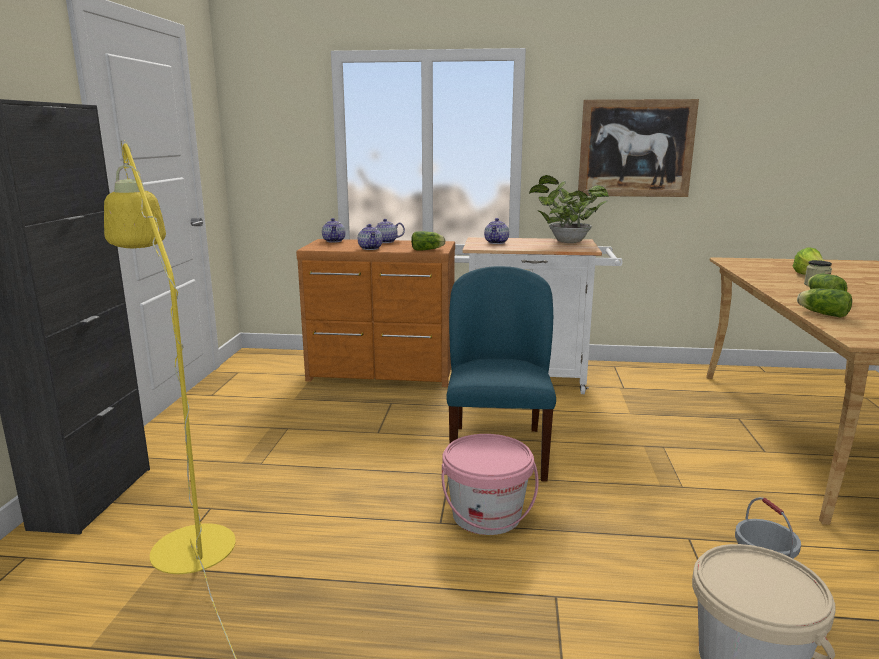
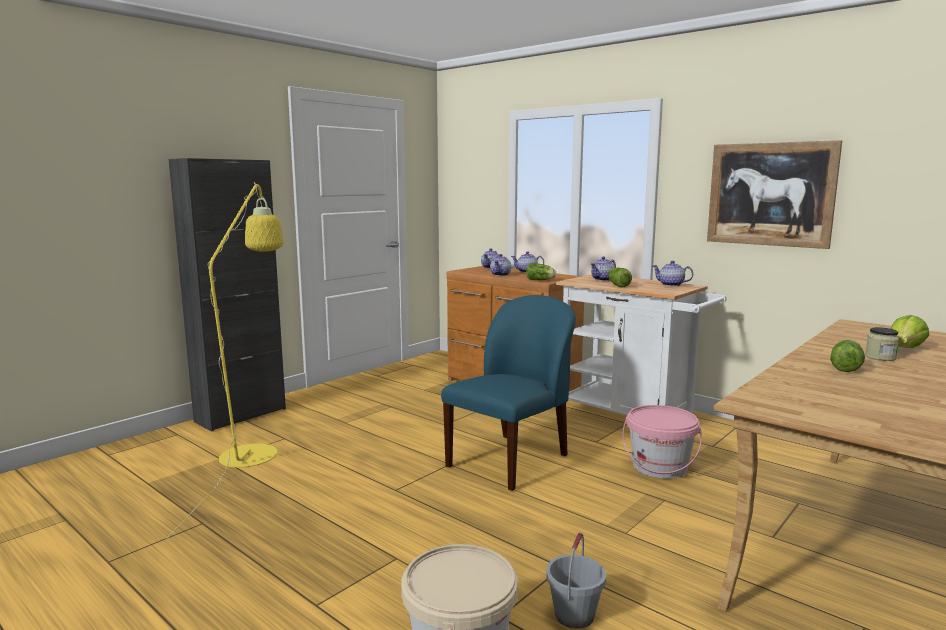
camera: 35 degrees right, 5 degrees down
pink bucket [442,434,538,535] -> pink bucket moved to [622,405,702,479]
potted plant [529,175,609,243] -> teapot [653,261,693,286]
lettuce [797,288,852,318] -> lettuce moved to [608,267,632,287]

